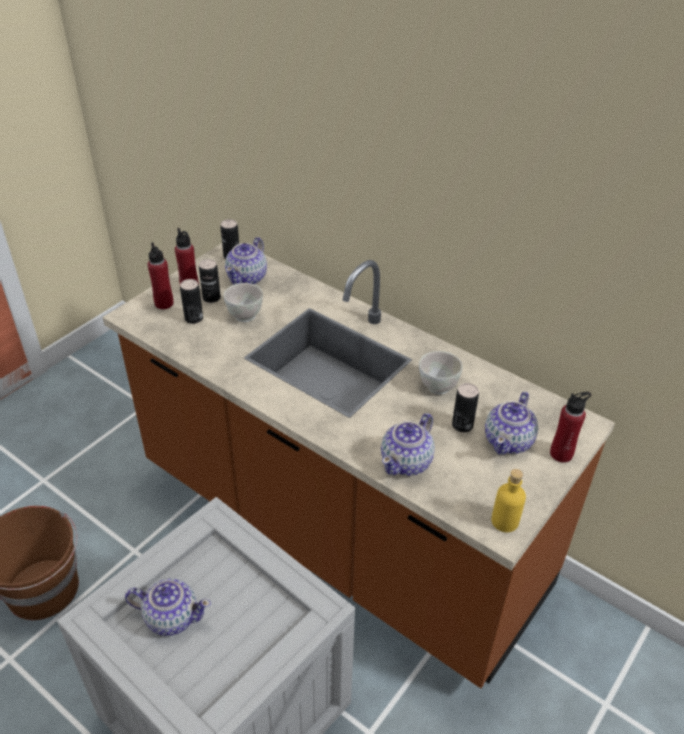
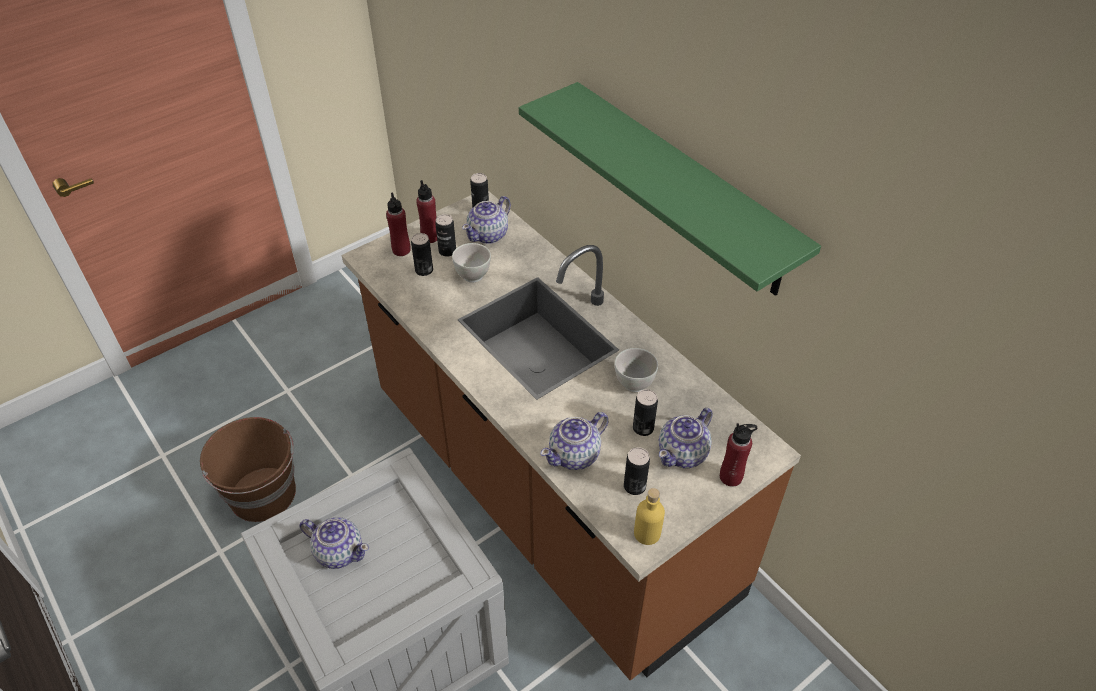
camera: 15 degrees right, 5 degrees up
none -> green shelf [519,82,821,296]
none -> can [624,447,650,495]

